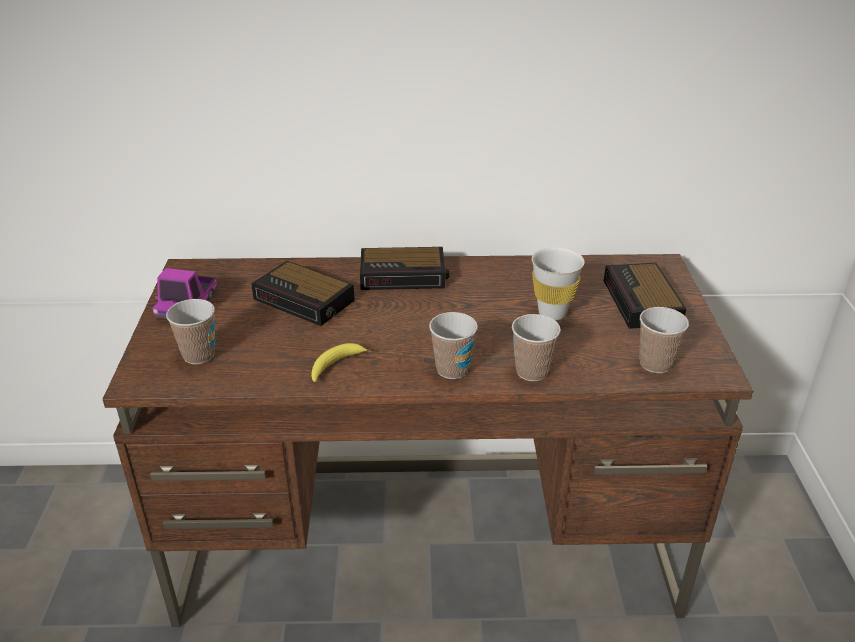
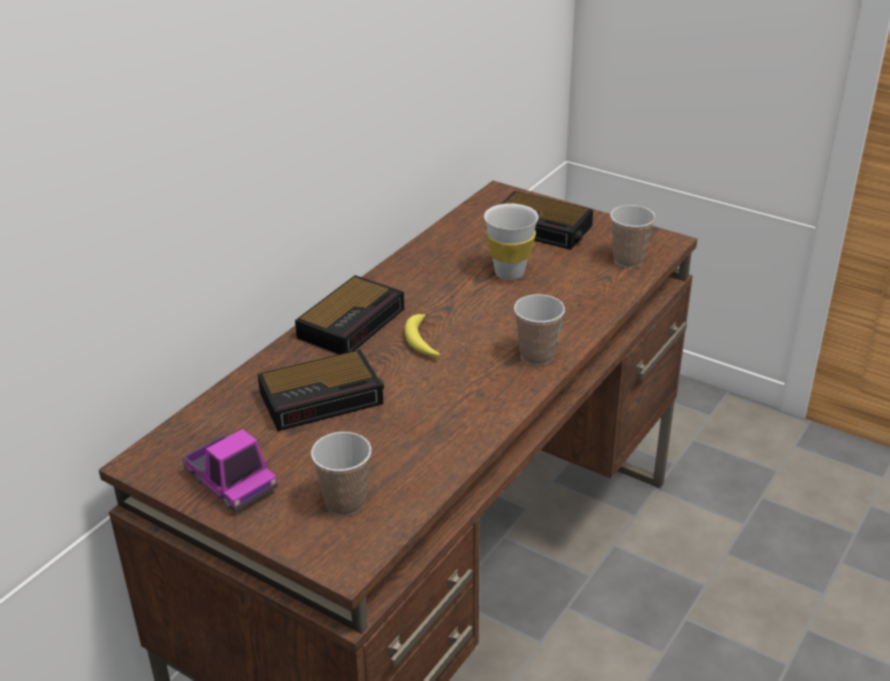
camera: 55 degrees left, 0 degrees up
banana [311,343,371,382] -> banana moved to [405,313,440,356]
cup [512,314,561,381] -> none

